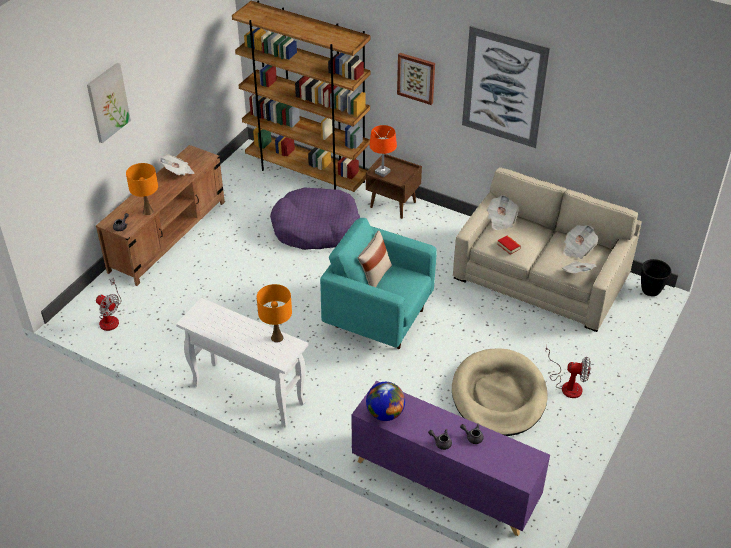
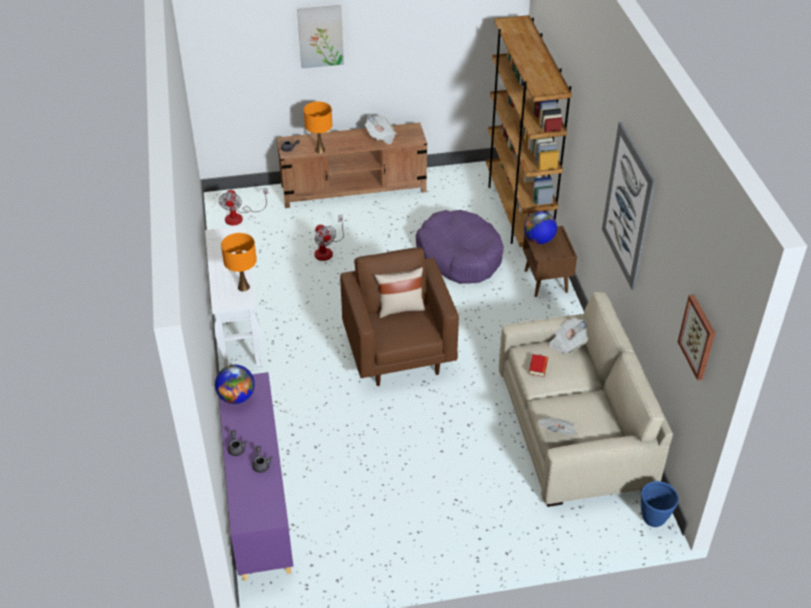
camera: 50 degrees right, 0 degrees up
turquoise armchair [320,218,437,349] -> brown armchair [340,247,459,386]
orange table lamp [369,125,397,177] -> globe [524,211,557,244]
picture [397,53,435,105] -> picture moved to [678,295,715,380]
beige dog bed [452,348,547,436] -> none
fan [545,345,591,398] -> fan moved to [314,215,344,261]
newspaper [562,225,598,259] -> none
black planter [641,259,672,296] -> blue planter [641,481,679,527]

